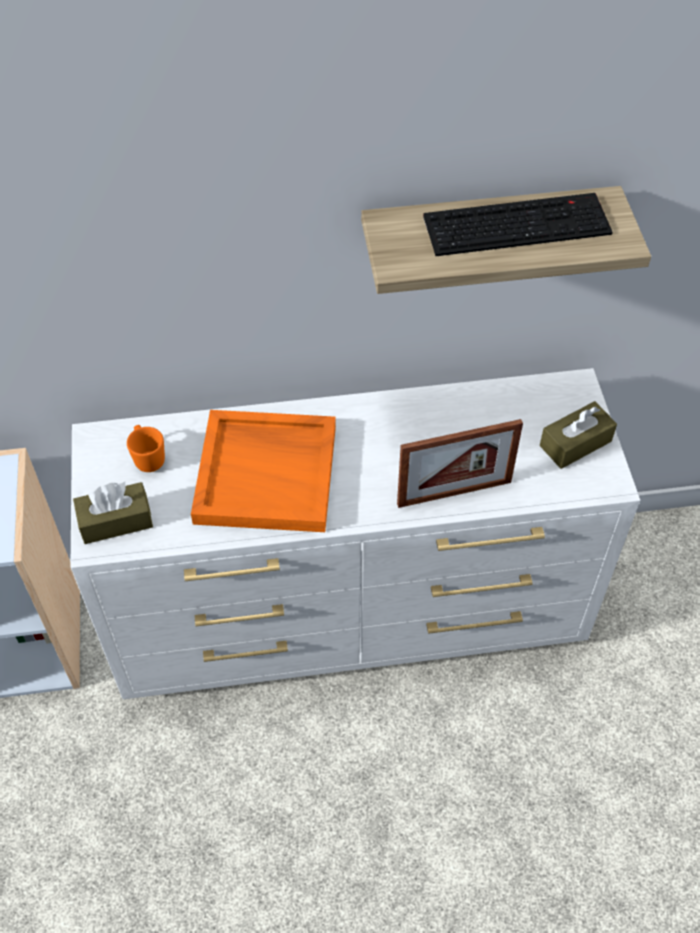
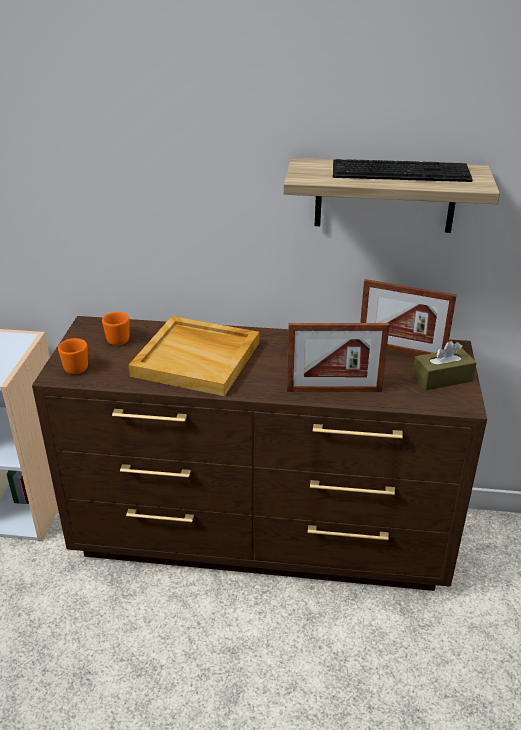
camera: 15 degrees right, 20 degrees down
white dresser [71,368,640,699] -> brown dresser [32,316,487,591]
brown tissue box [73,482,153,544] -> orange mug [58,338,88,374]
orange tray [191,410,336,532] -> beige tray [129,316,259,396]
none -> picture frame [360,279,457,356]

